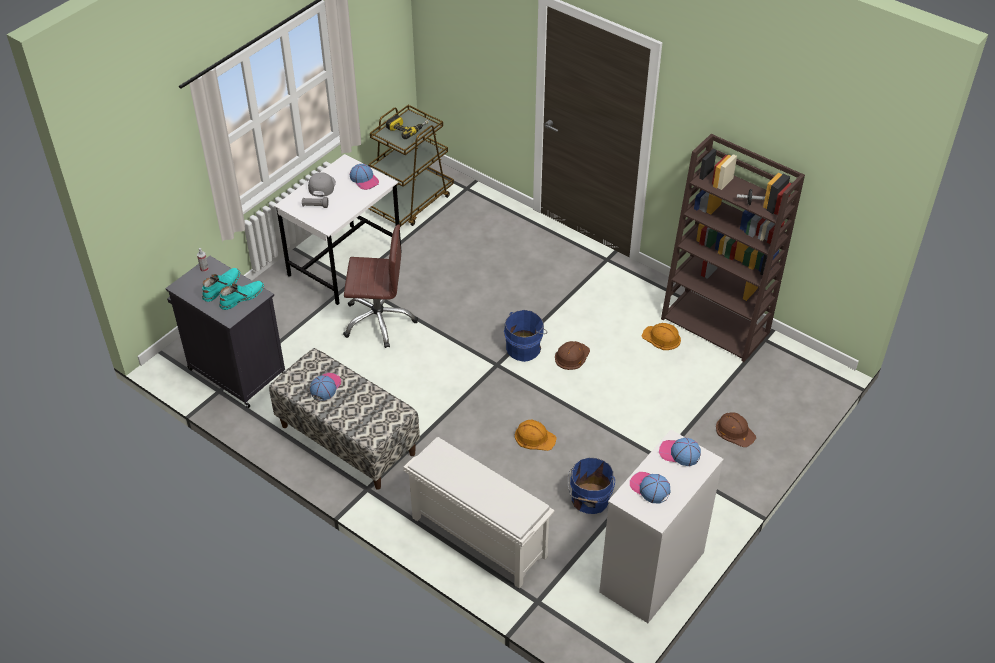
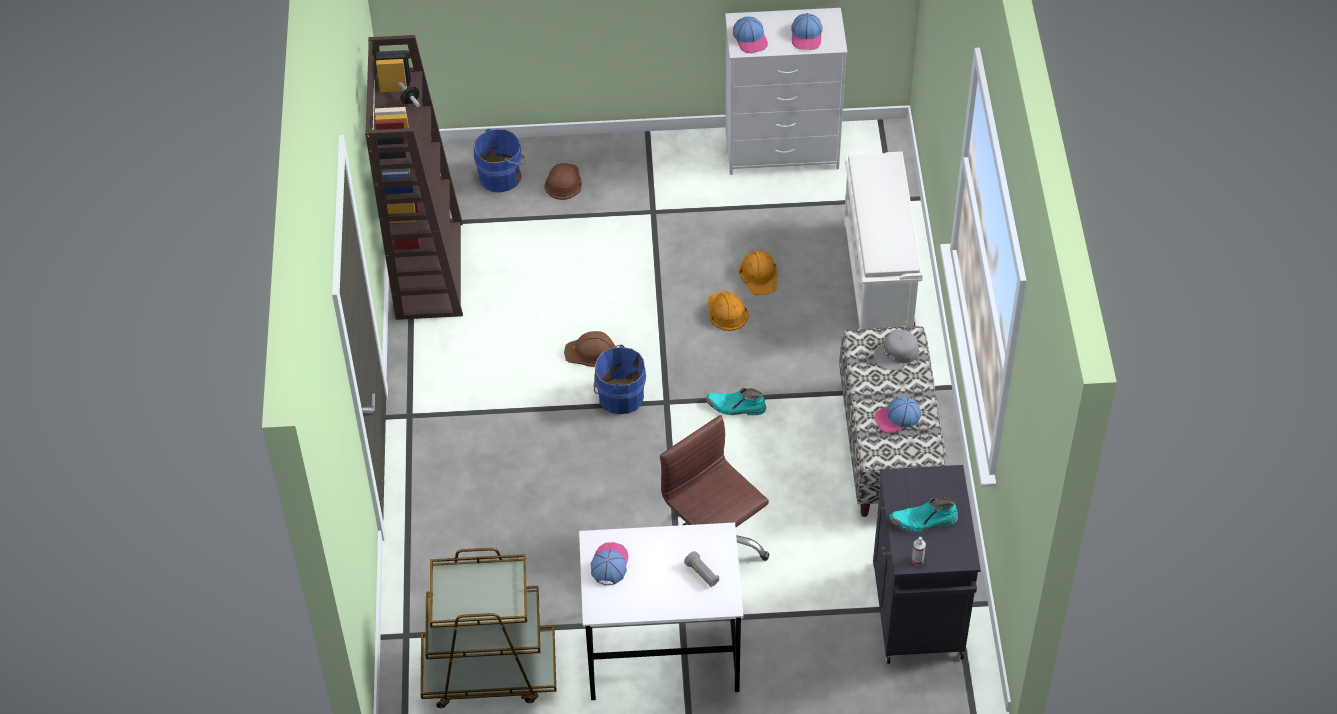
camera: 130 degrees left, 5 degrees up
turquoise boot [219,281,264,310] -> turquoise boot moved to [706,387,766,415]
grey cap [308,172,336,197] -> grey cap moved to [873,330,919,370]
power drill [386,115,429,139] -> none
blue bucket [568,458,615,514] -> blue bucket moved to [474,129,526,193]
orange hard hat [642,323,681,350] -> orange hard hat moved to [738,250,778,295]

